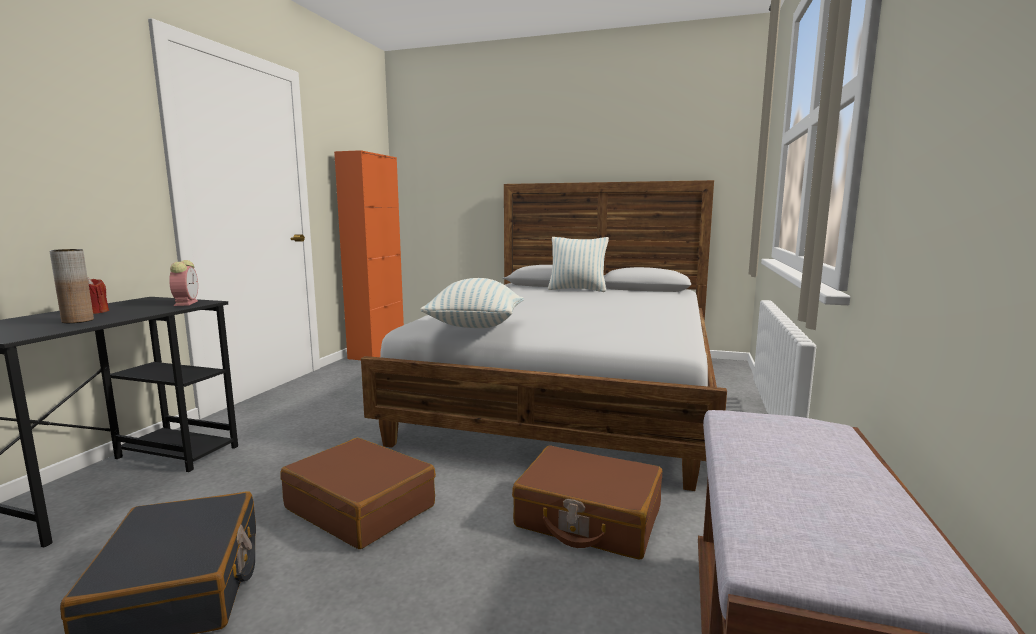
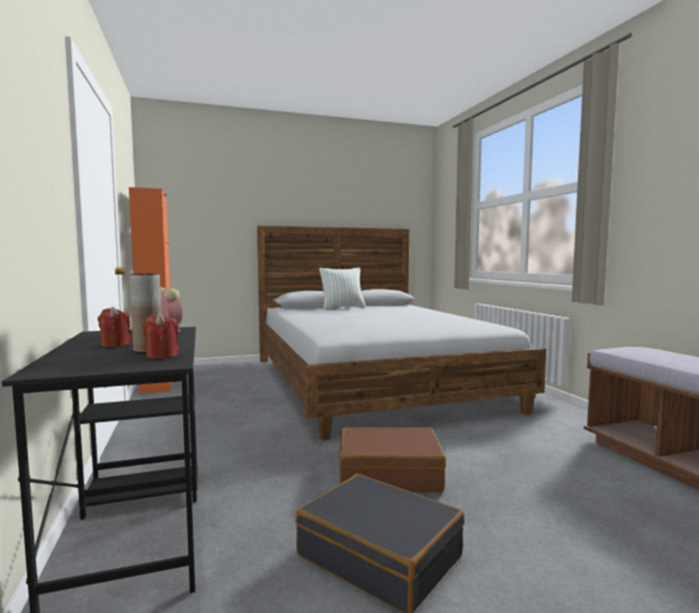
camera: 35 degrees left, 5 degrees down
pillow [420,278,524,328] -> none
brown suitcase [512,445,662,560] -> none
none -> red candle [143,313,179,359]

